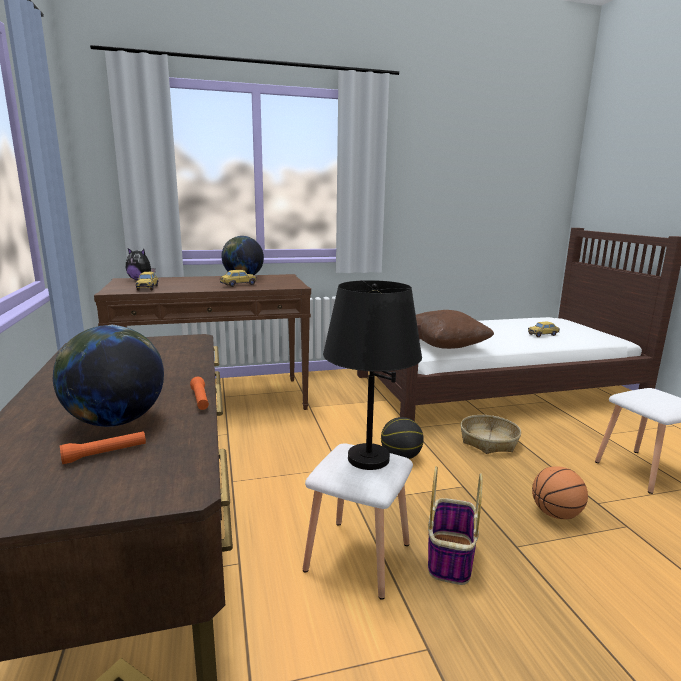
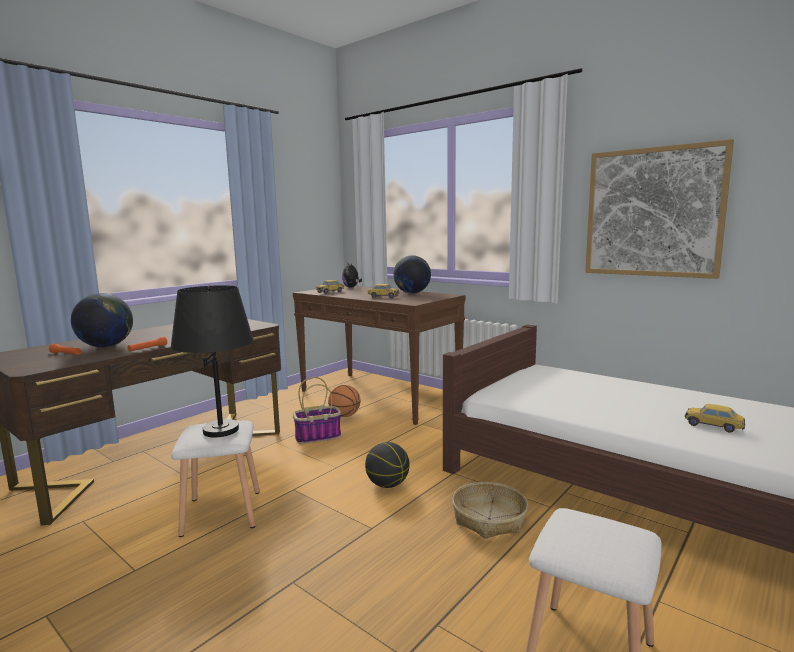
camera: 55 degrees right, 5 degrees down
brown pillow [416,310,494,349] -> none
basket [428,466,482,585] -> basket moved to [293,377,341,444]
basketball [532,466,588,519] -> basketball moved to [328,385,360,417]
none -> picture [585,139,734,279]

